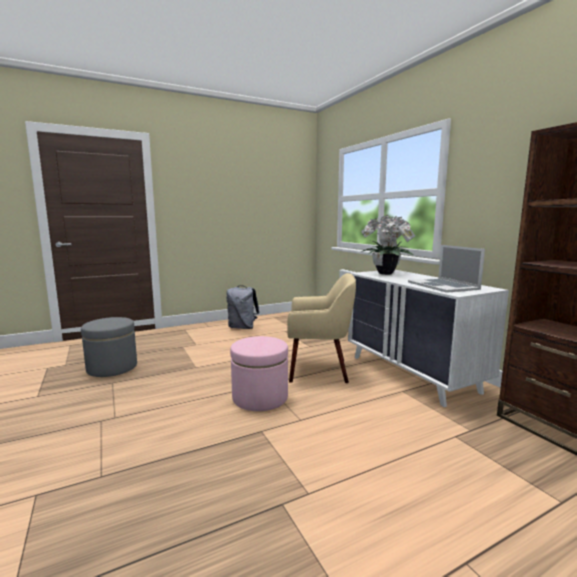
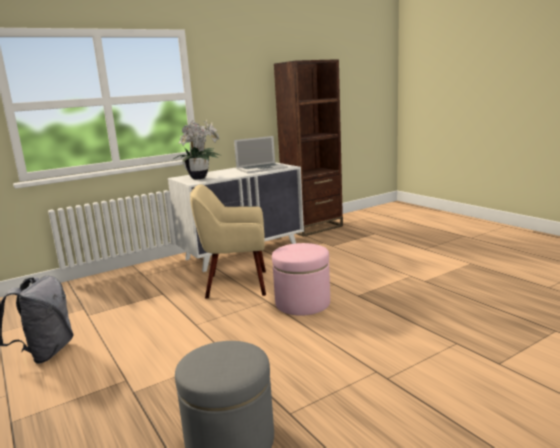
camera: 95 degrees left, 5 degrees up
beige armchair [287,273,356,383] -> beige armchair turned 90 degrees counterclockwise [190,184,266,299]

